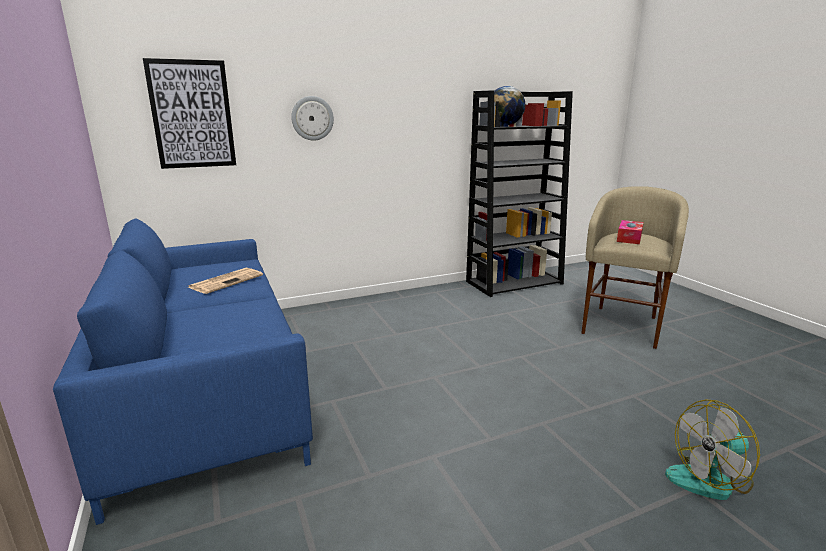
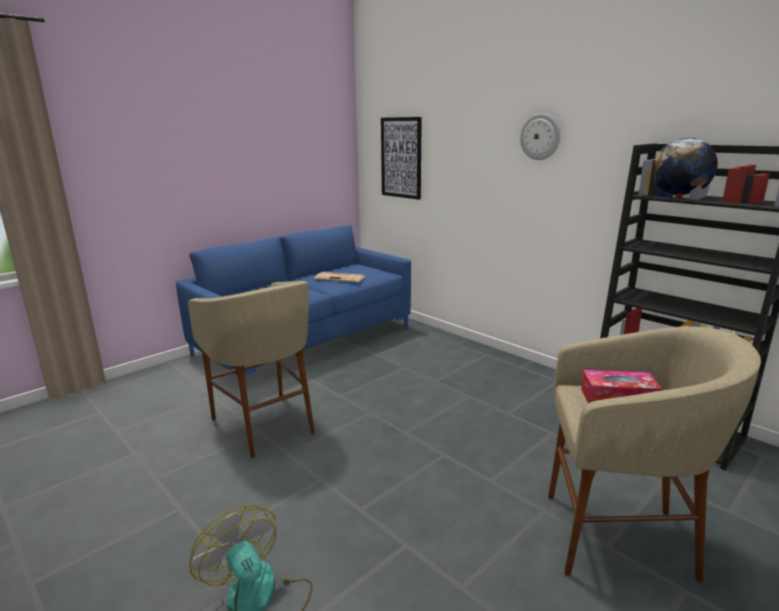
camera: 70 degrees right, 0 degrees up
wall clock [291,96,334,141] -> wall clock moved to [520,113,560,160]
none -> beige stool [188,281,315,458]

